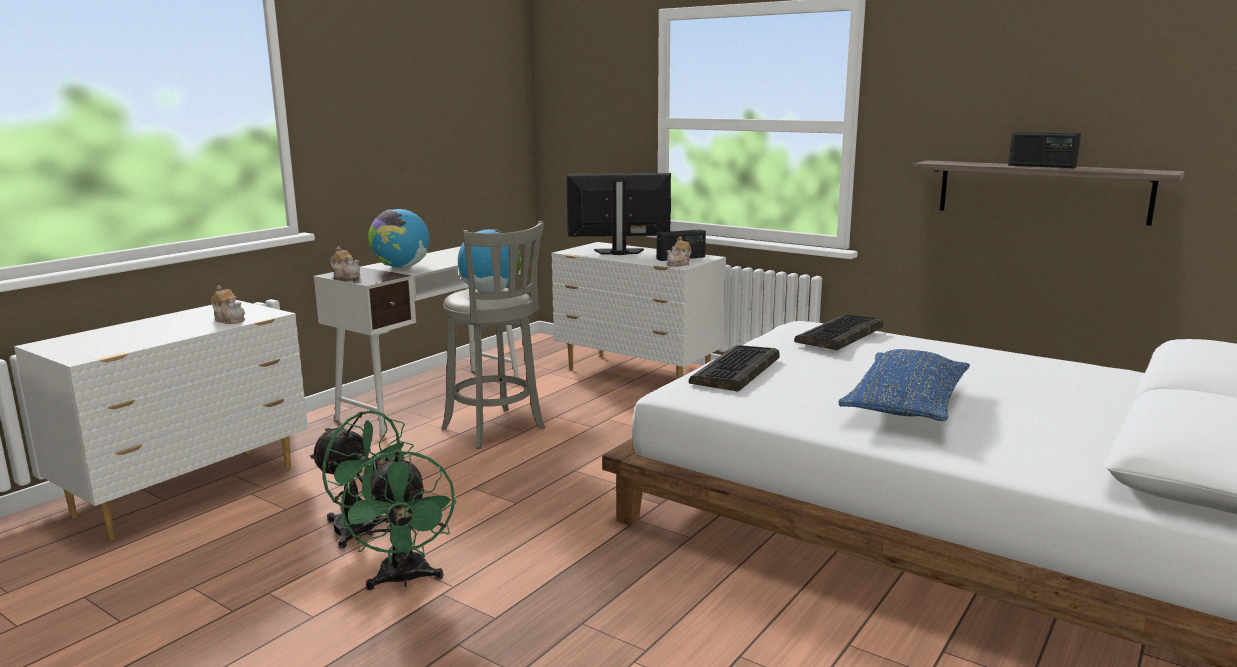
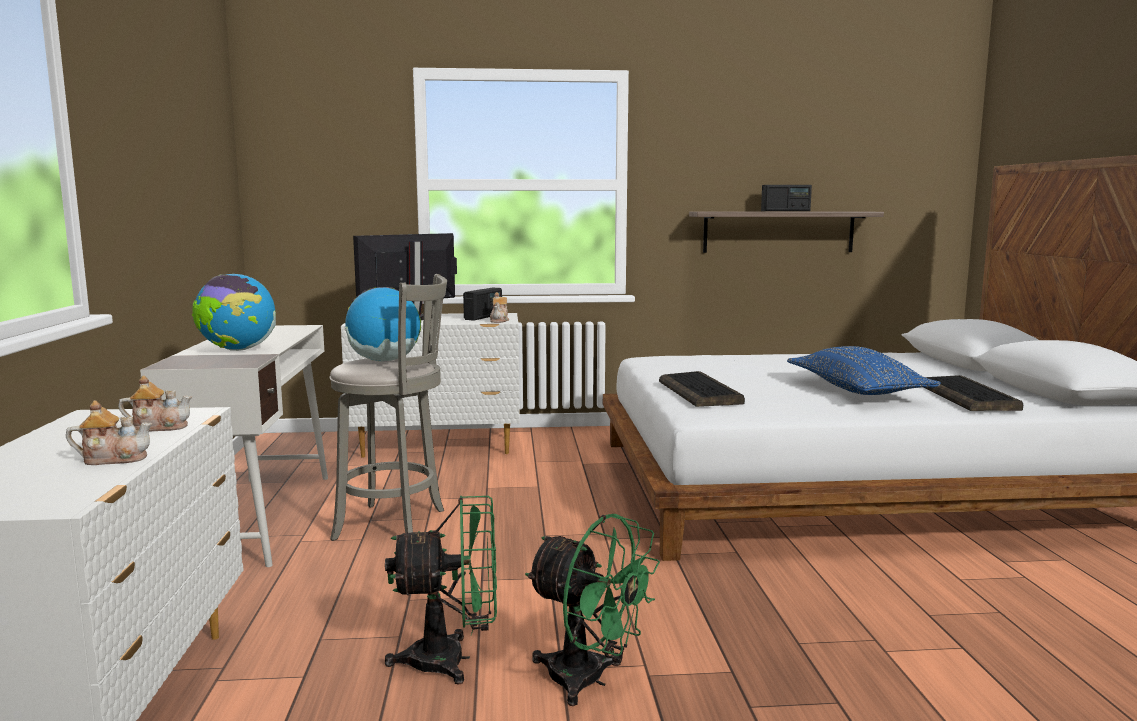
camera: 40 degrees left, 5 degrees down
teapot [330,246,360,279] -> teapot moved to [66,400,152,465]
keyboard [794,314,883,350] -> keyboard moved to [924,375,1023,411]

